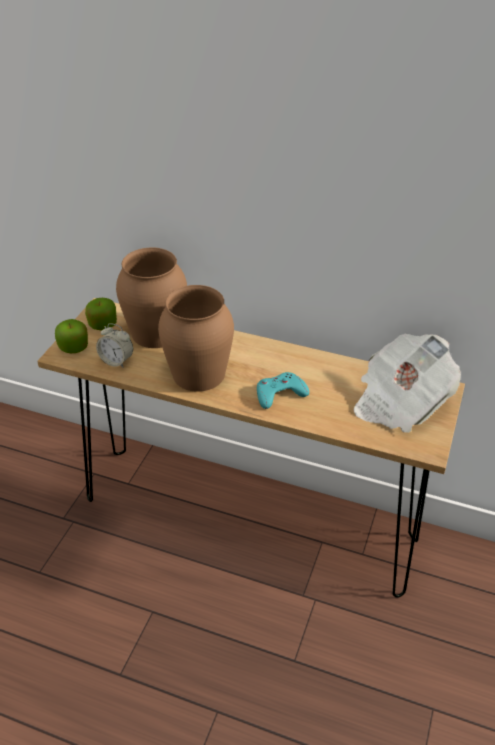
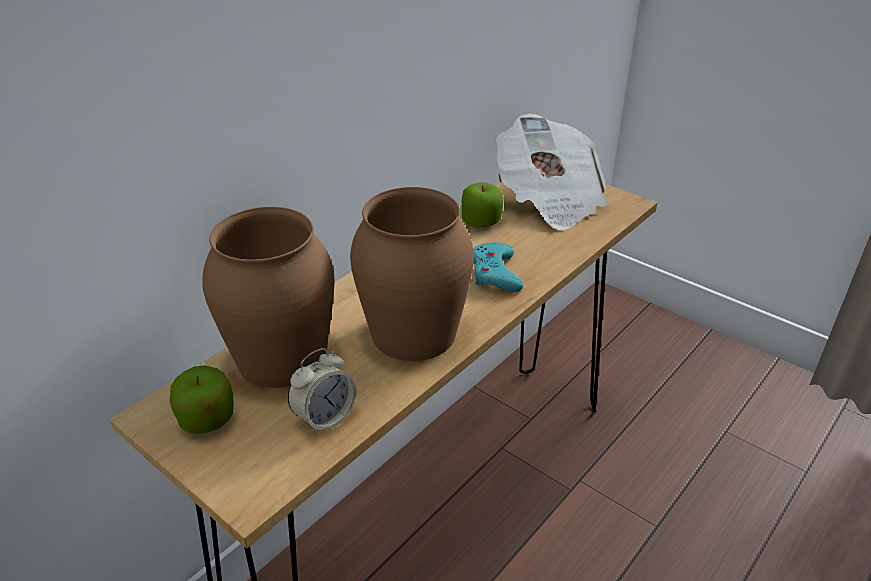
camera: 70 degrees left, 5 degrees down
apple [55,319,88,353] -> apple moved to [462,182,503,228]

